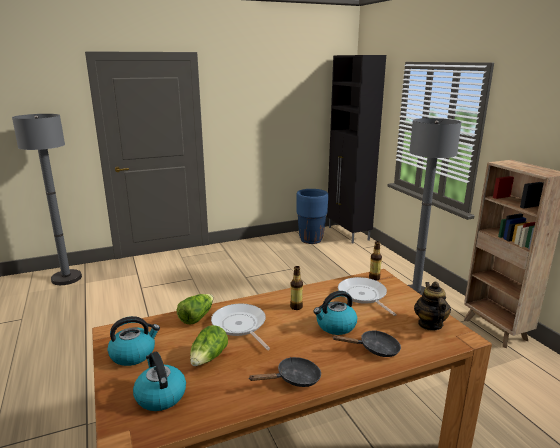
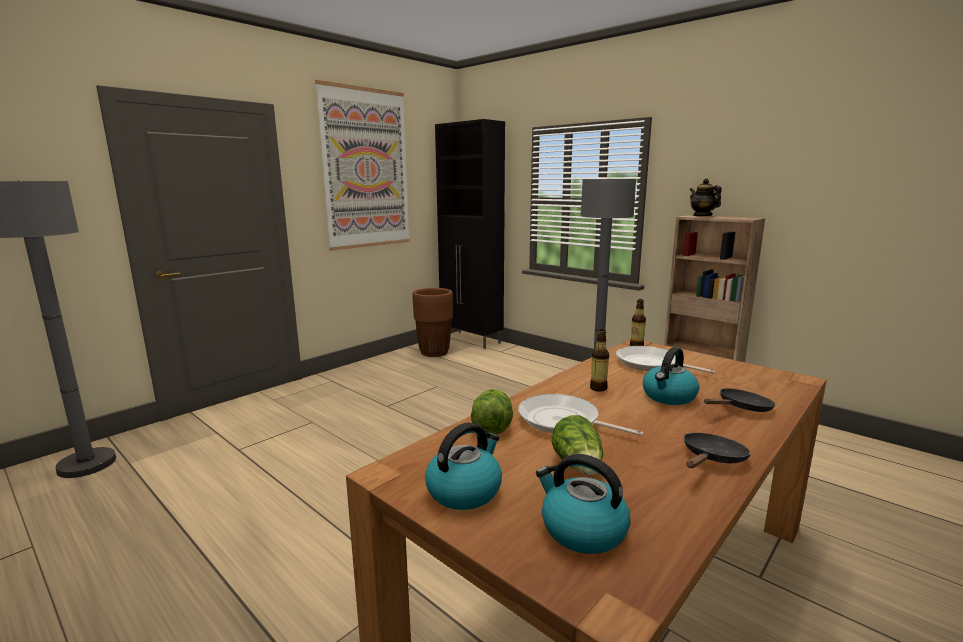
camera: 25 degrees left, 5 degrees down
blue planter [296,189,328,244] -> brown planter [412,288,453,357]
teapot [414,282,451,331] -> teapot moved to [690,179,722,216]
none -> picture [315,80,410,251]

